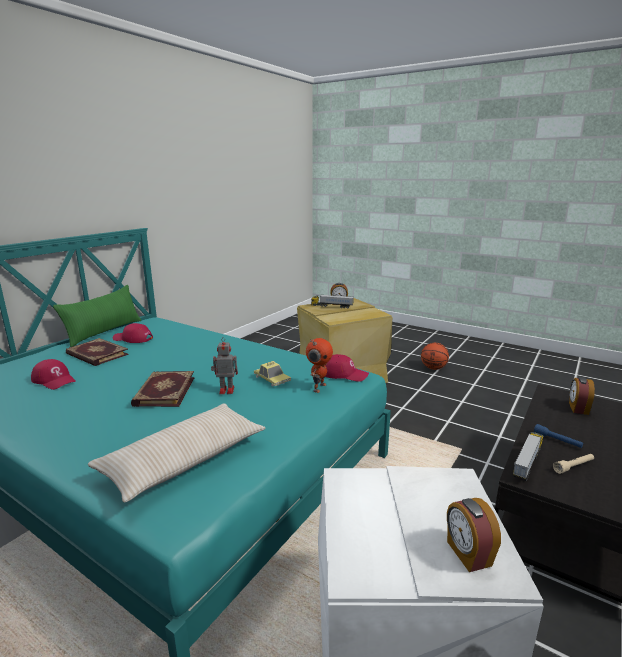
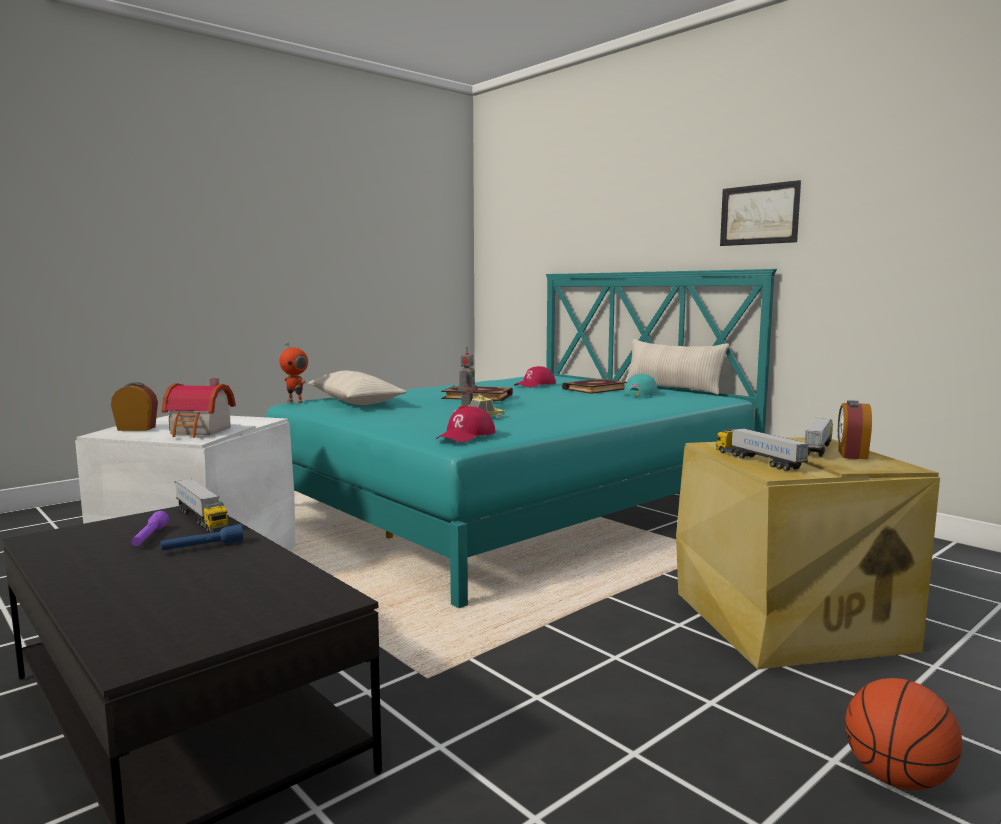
camera: 105 degrees right, 10 degrees down
green pillow [53,285,141,347] -> beige pillow [624,339,729,395]
red cap [113,323,153,343] -> turquoise cap [624,374,660,396]
toy robot [306,338,333,393] -> toy robot moved to [279,343,308,404]
beige flashlight [553,454,594,474] -> purple flashlight [131,511,169,546]
alarm clock [569,377,595,415] -> none
none -> toy house [162,378,236,438]
none -> toy truck [716,428,810,471]
none -> picture [720,180,801,246]

